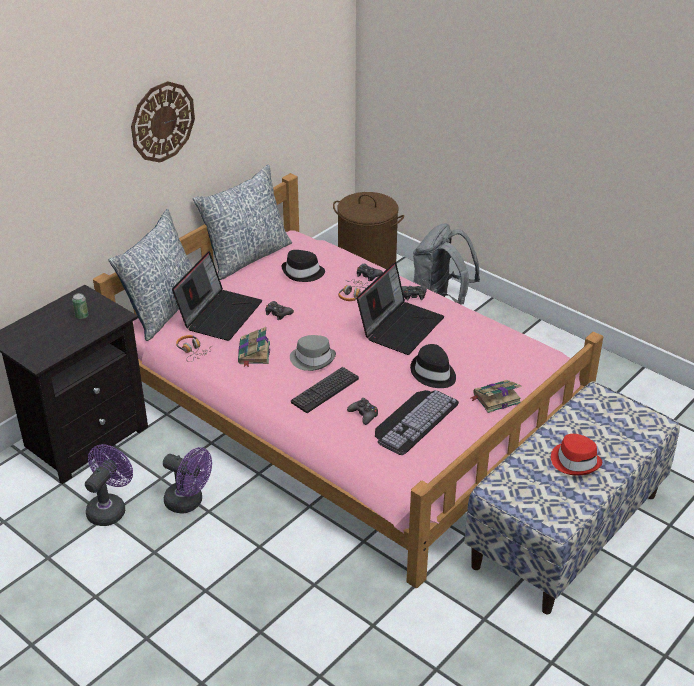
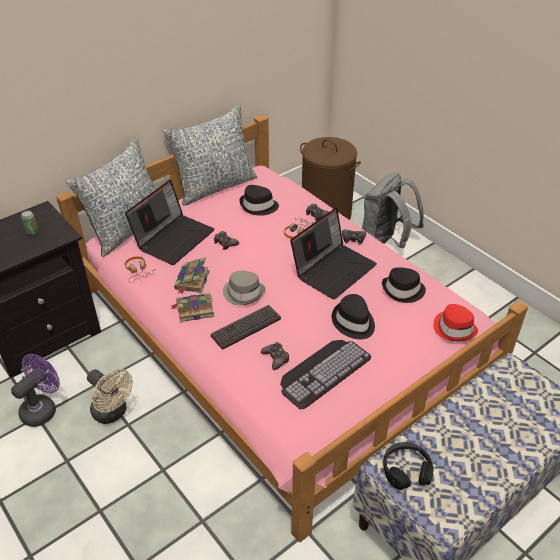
camera: 10 degrees right, 5 degrees up
wall clock [131,81,195,163] -> none
purple fan [163,447,212,514] -> beige fan [87,369,133,424]
book [471,380,522,413] -> book moved to [171,293,215,322]
red hat [551,434,602,476] -> red hat moved to [433,304,478,341]
none -> black hat [382,267,426,303]
none -> black headphones [383,442,434,490]

